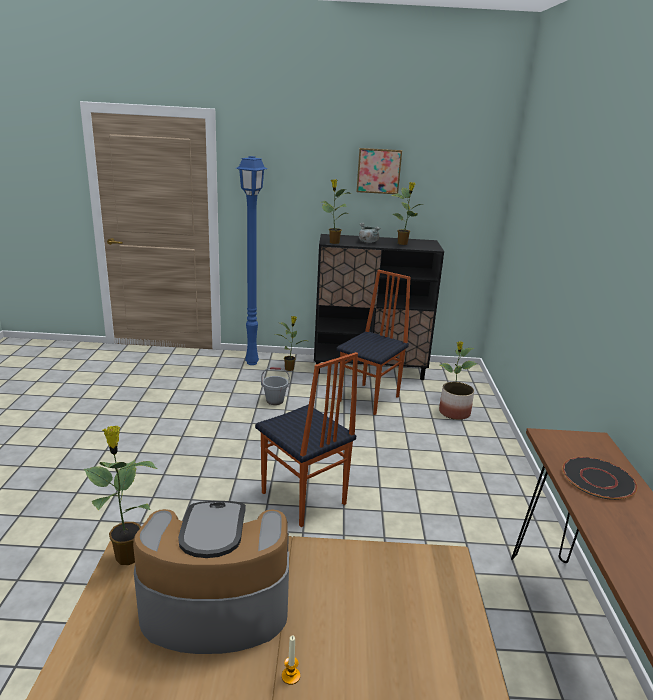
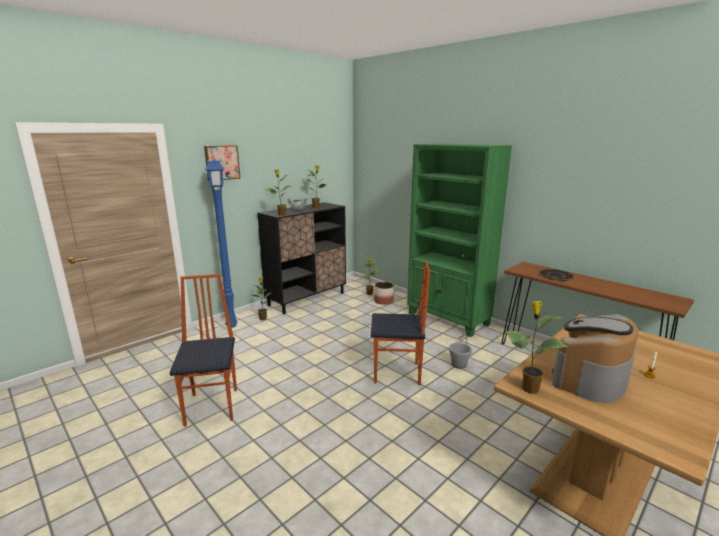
camera: 45 degrees left, 5 degrees down
grey bucket [261,367,290,405] -> grey bucket moved to [449,334,472,369]
chair [337,270,411,415] -> chair moved to [169,274,237,427]
picture [356,148,402,194] -> picture moved to [204,145,241,181]
none -> green bookcase [407,144,512,337]

